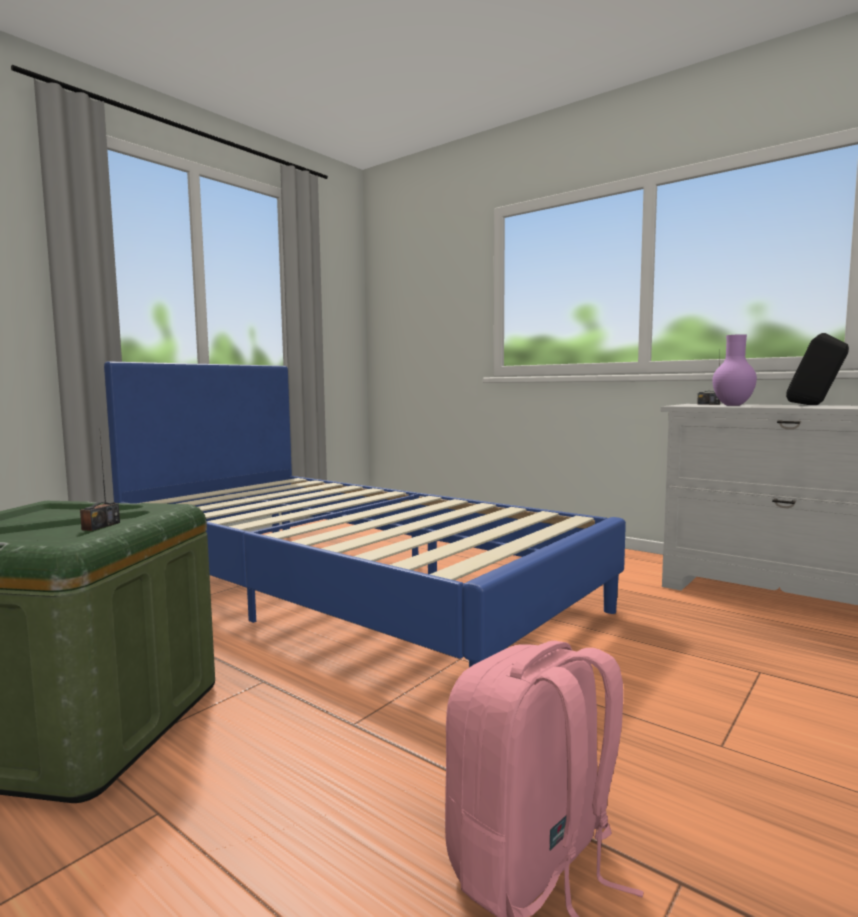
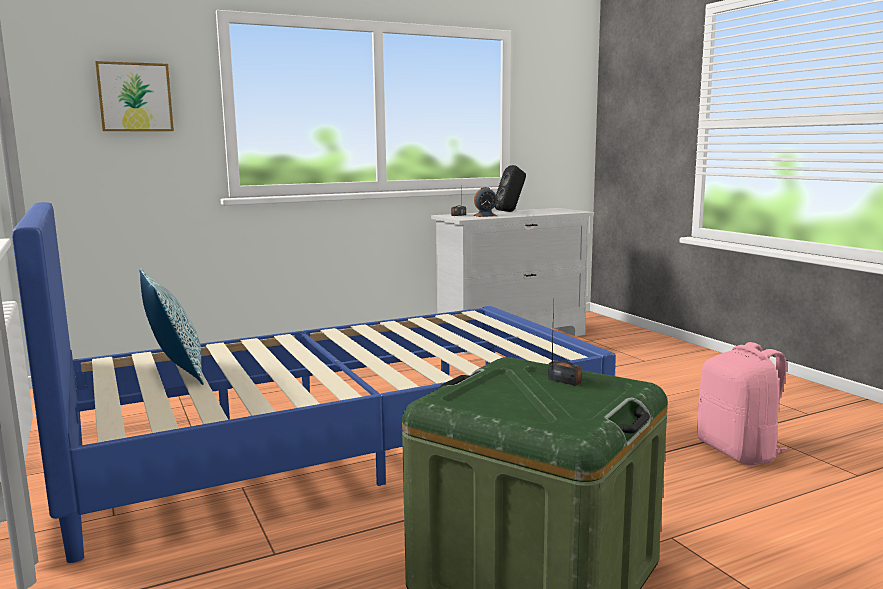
camera: 65 degrees left, 5 degrees up
purple vase [713,334,757,406] -> alarm clock [473,187,497,217]
none -> picture [95,61,174,131]
none -> pillow [139,269,204,385]

